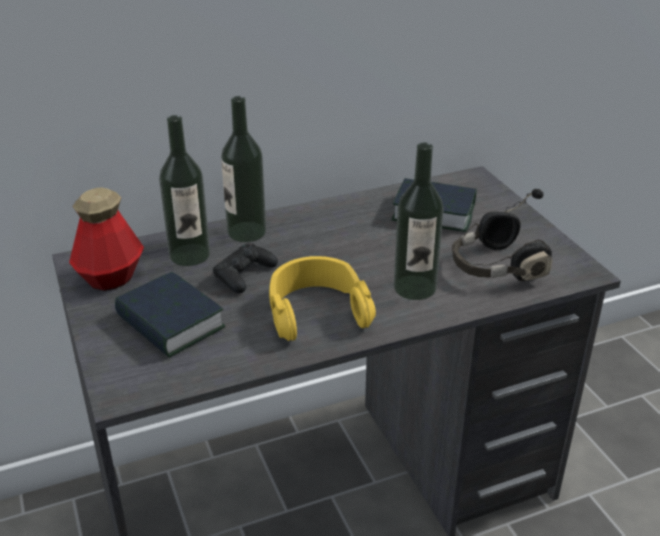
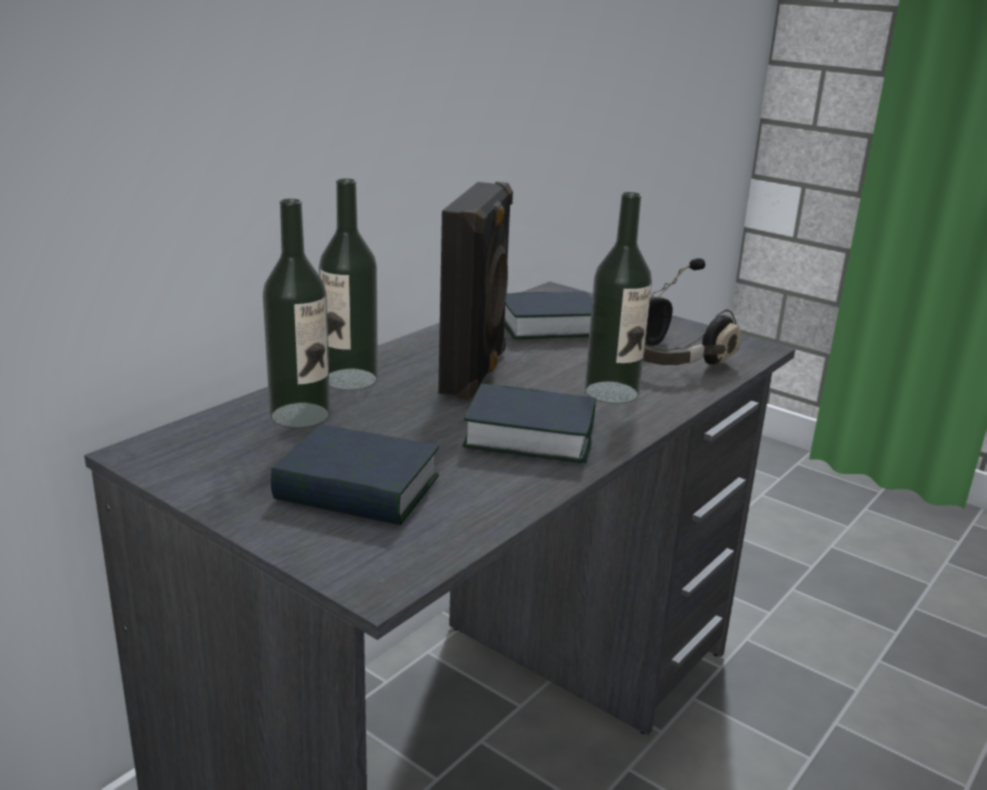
camera: 30 degrees left, 10 degrees down
bottle [69,187,144,291] -> none
black game controller [213,243,278,293] -> none
yellow headphones [269,256,376,341] -> book [463,383,596,463]
none -> black speaker [438,182,513,400]

